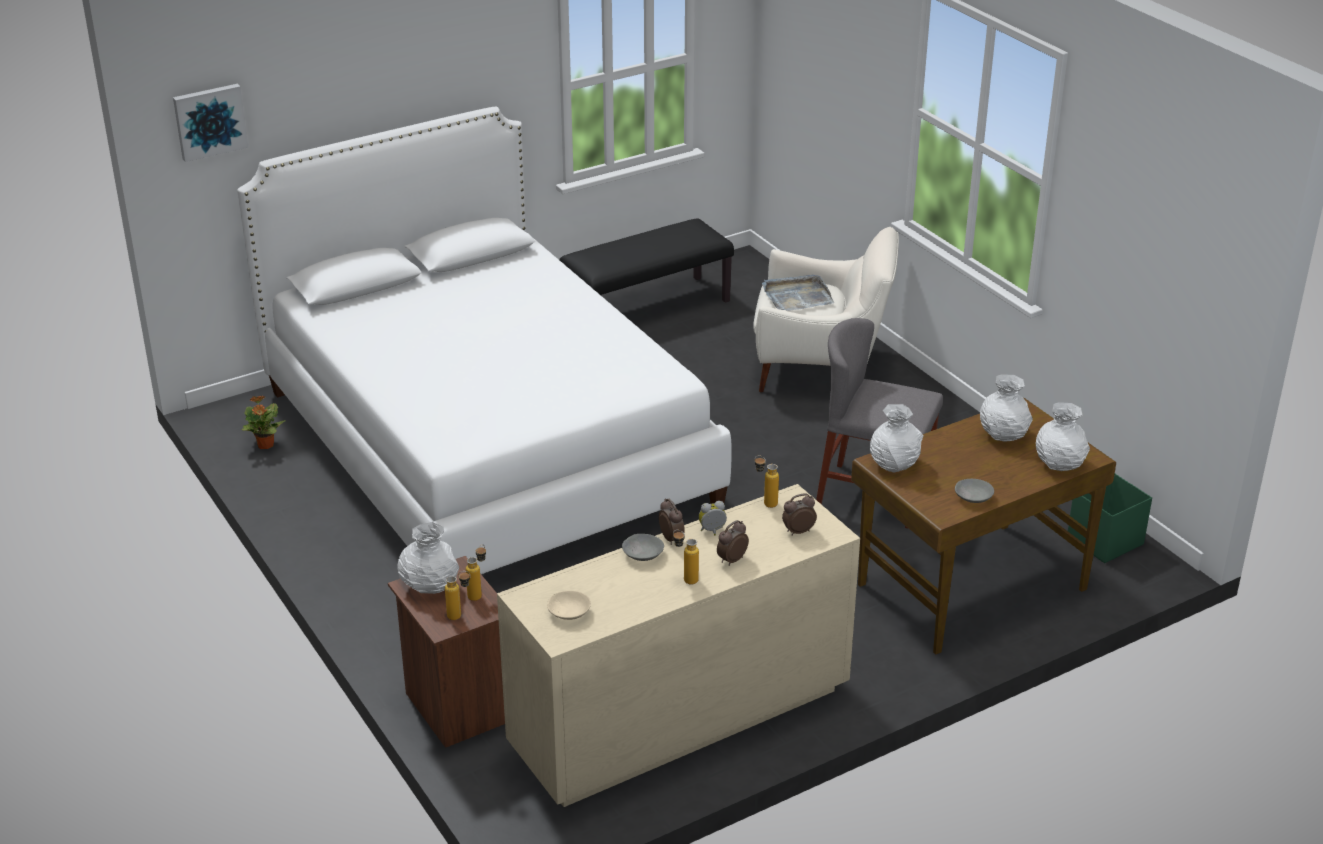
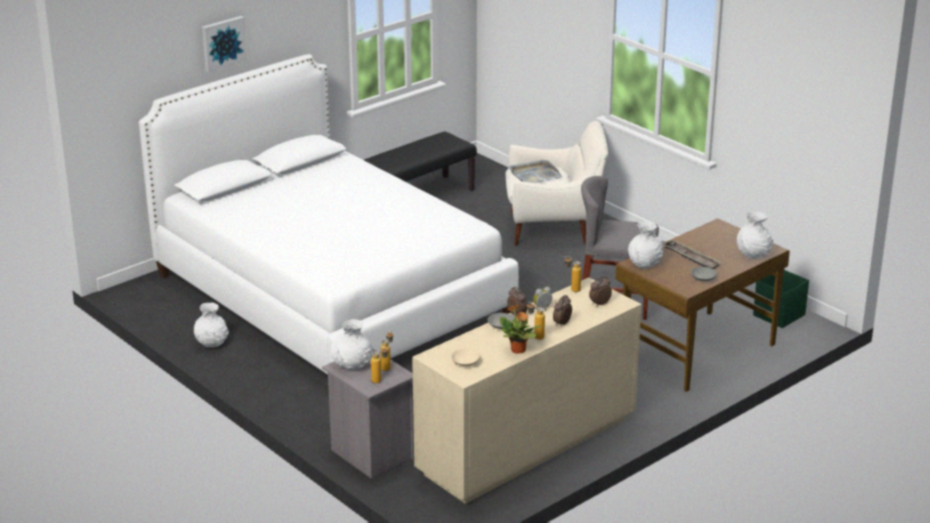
camera: 10 degrees left, 5 degrees down
picture [173,84,248,162] -> picture moved to [202,16,247,72]
potted plant [241,396,285,449] -> potted plant moved to [500,305,541,354]
brown nightstand [388,556,505,748] -> grey nightstand [322,349,414,479]
white vase [980,374,1033,442] -> white vase moved to [194,303,229,348]
none -> tray [663,240,721,269]

